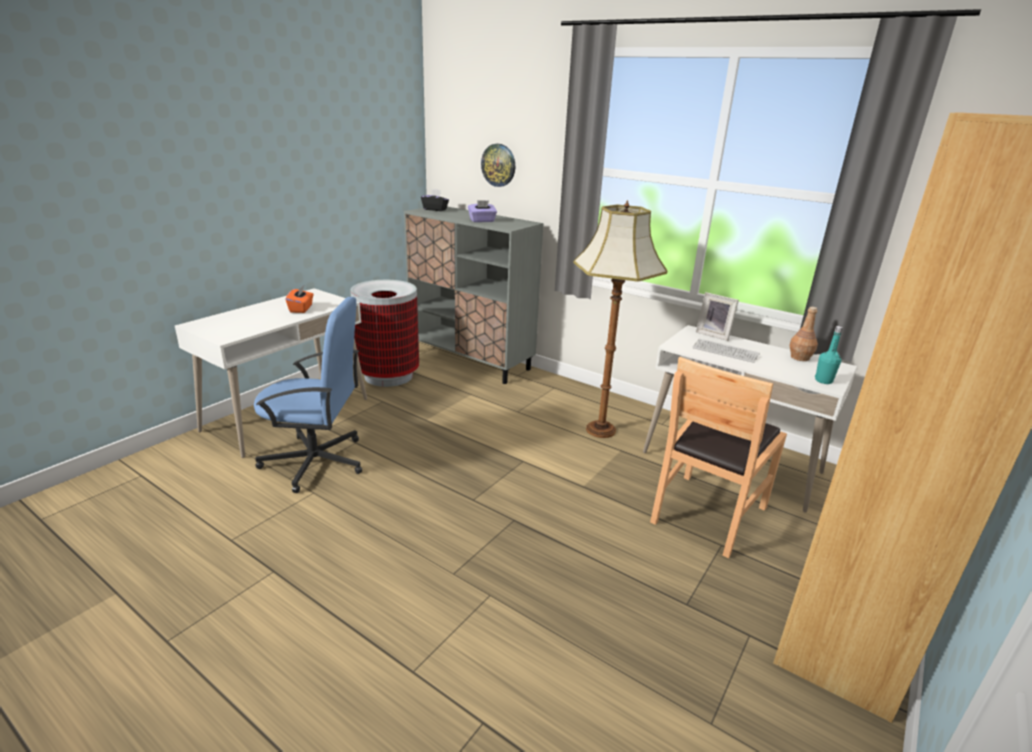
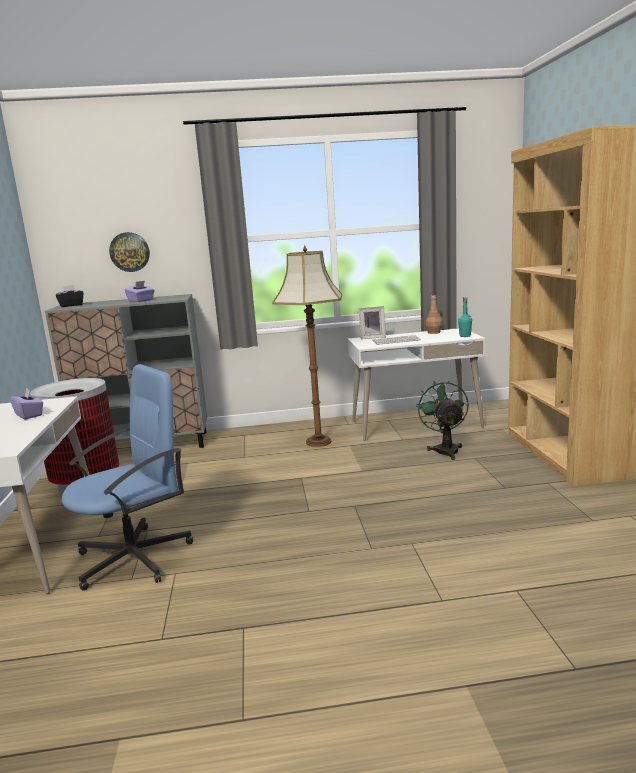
camera: 40 degrees left, 10 degrees down
orange tissue box [286,286,314,313] -> purple tissue box [10,388,43,420]
brown chair [650,357,787,558] -> green fan [416,381,469,460]

